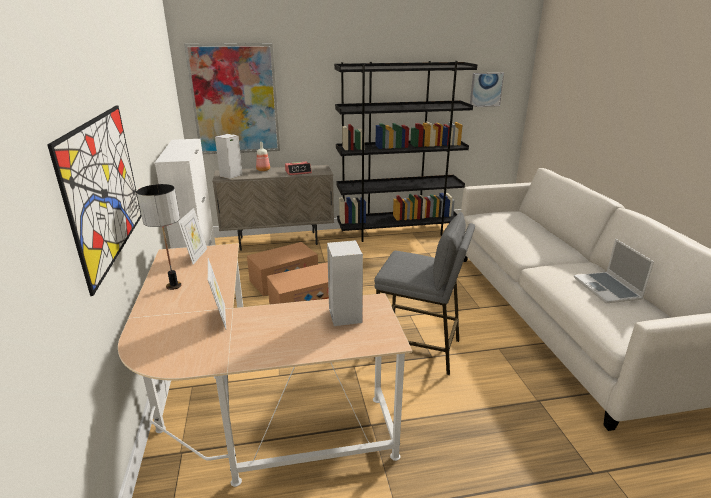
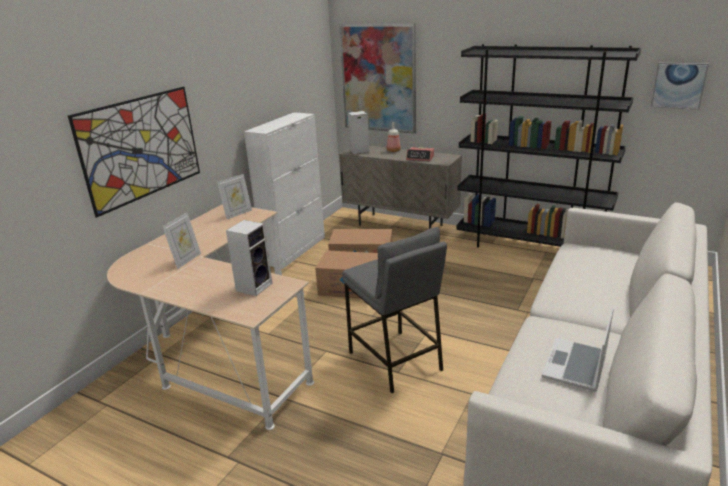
camera: 40 degrees right, 0 degrees up
table lamp [137,184,182,290] -> none

